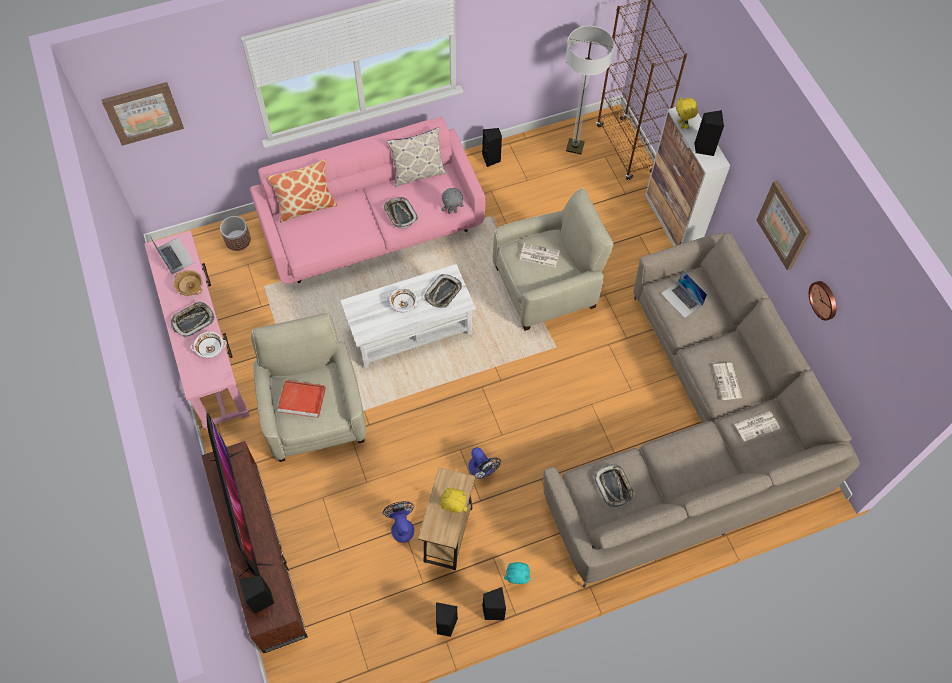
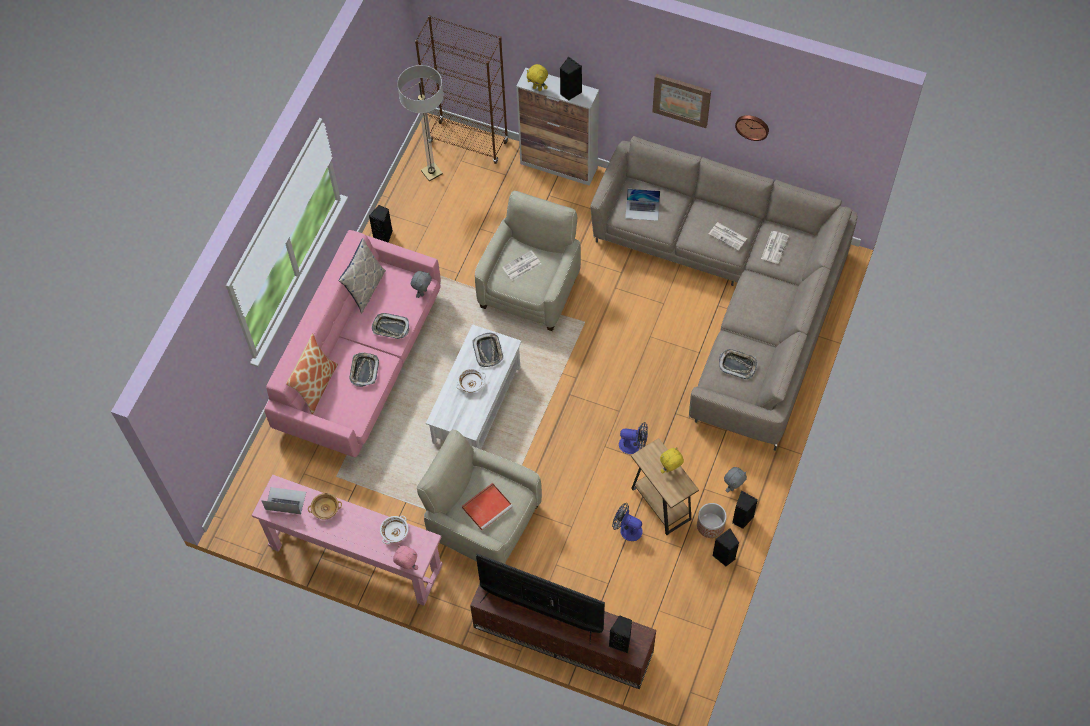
camera: 45 degrees left, 0 degrees up
picture [101,82,184,146] -> none
tray [171,301,215,338] -> tray moved to [349,353,379,387]
planter [220,216,251,251] -> planter moved to [697,503,727,538]
turquoise plush toy [504,562,530,584] -> grey plush toy [724,467,747,492]
none -> pink plush toy [393,545,418,570]

